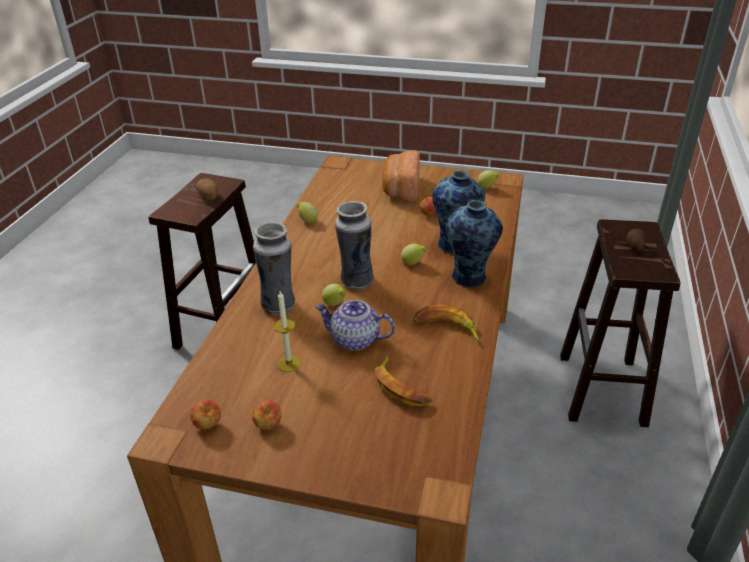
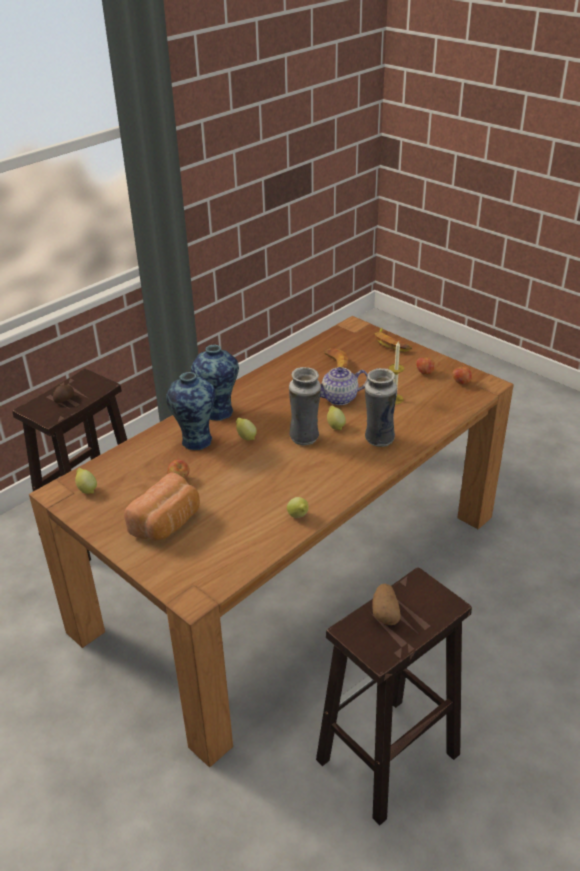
camera: 150 degrees left, 0 degrees up
teapot [315,300,395,351] -> teapot turned 120 degrees clockwise [320,367,369,405]
banana [413,305,479,342] -> banana moved to [375,328,412,352]

